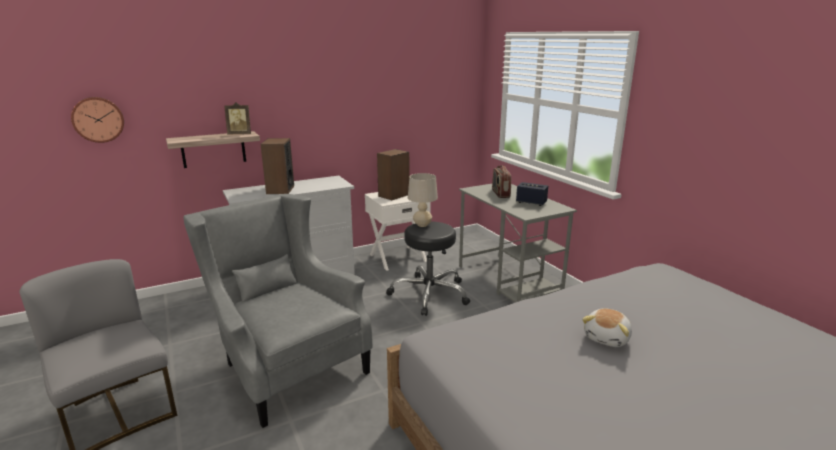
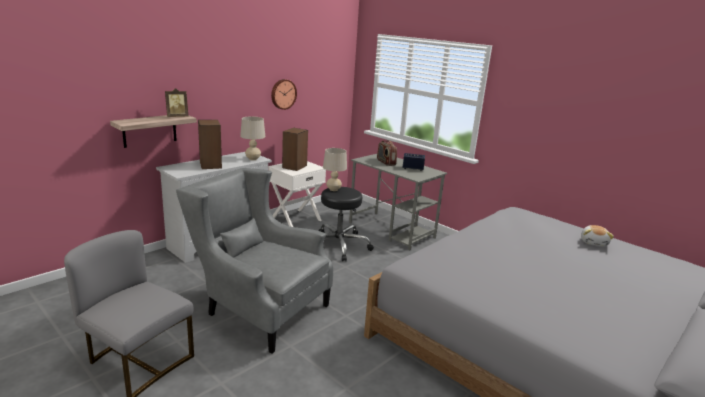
camera: 20 degrees left, 0 degrees up
wall clock [71,97,124,143] -> wall clock moved to [271,79,297,110]
plush toy [582,308,632,347] -> plush toy moved to [581,225,614,247]
none -> beige table lamp [240,116,265,160]

